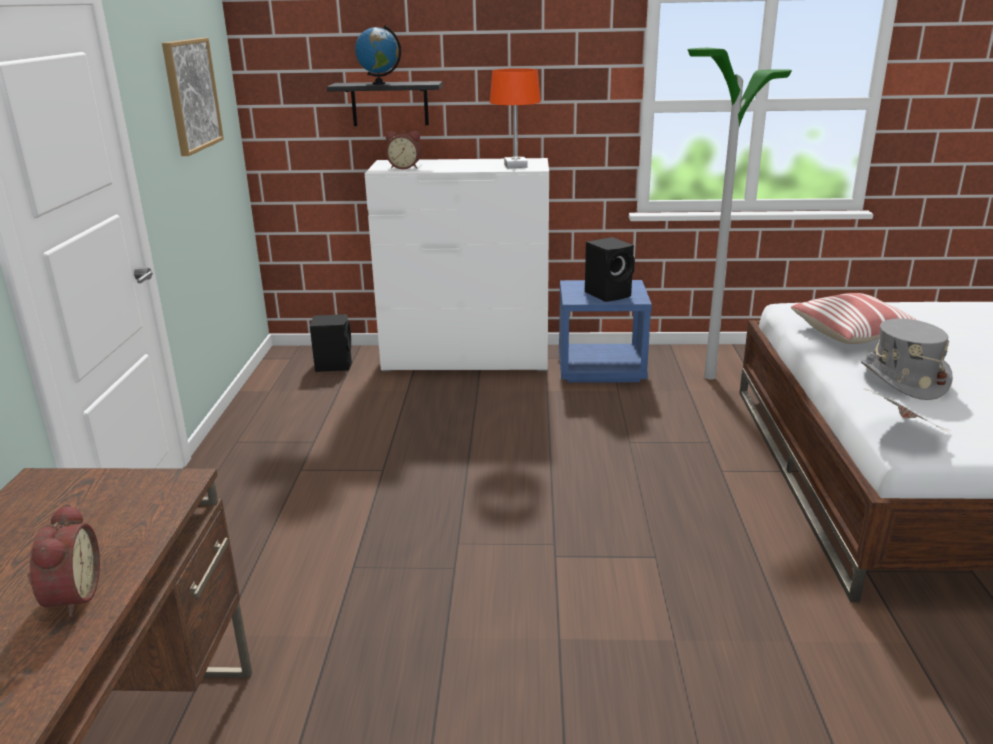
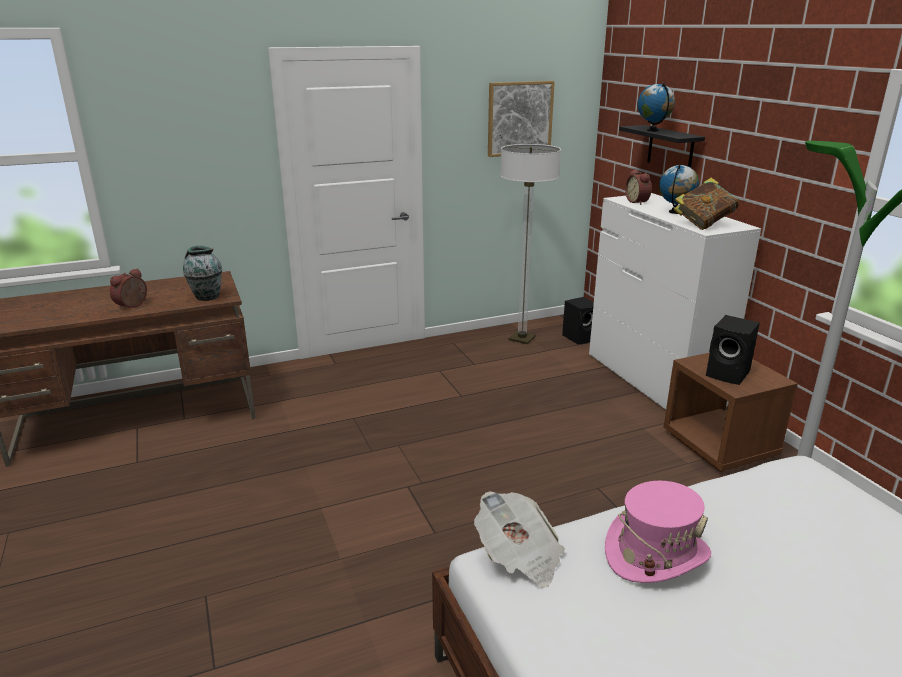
camera: 65 degrees right, 0 degrees up
alarm clock [27,504,100,617] -> alarm clock turned 150 degrees clockwise [110,268,147,310]
orange table lamp [490,68,541,168] -> book [674,178,739,230]
blue nightstand [559,280,652,382] -> brown nightstand [663,353,798,472]
pillow [791,293,917,344] -> none
grey hat [861,319,953,400] -> pink hat [605,481,711,583]
none -> vase [183,246,222,301]
none -> floor lamp [500,144,561,344]
none -> globe [659,165,699,214]

